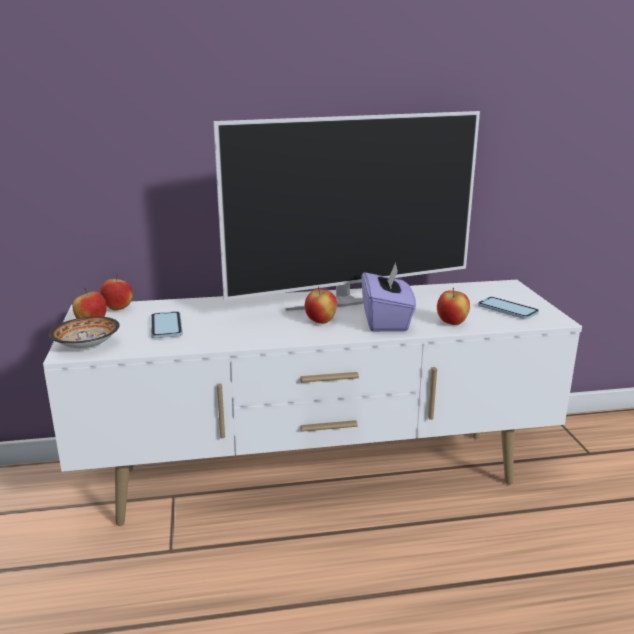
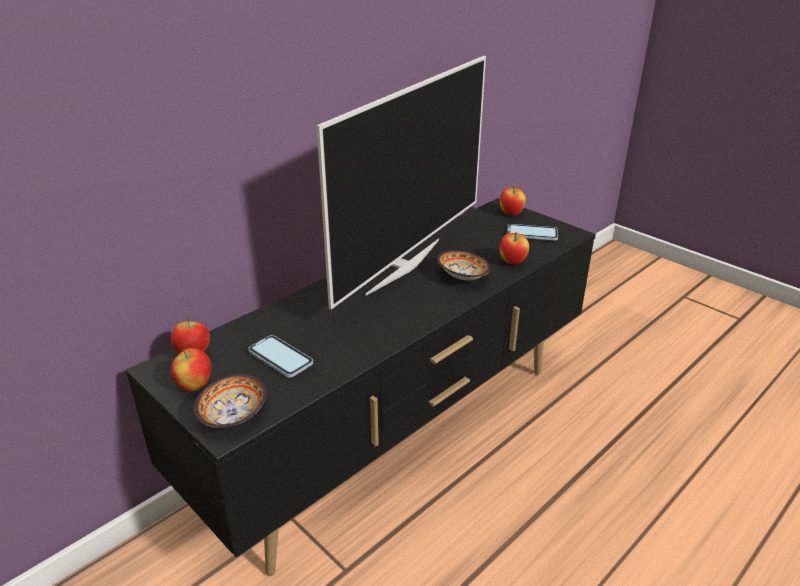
camera: 35 degrees left, 10 degrees up
white tv stand [43,280,582,526] -> black tv stand [126,198,596,576]
apple [305,286,337,324] -> apple moved to [500,186,526,215]
purple tissue box [362,262,416,332] -> bowl [437,250,491,280]

